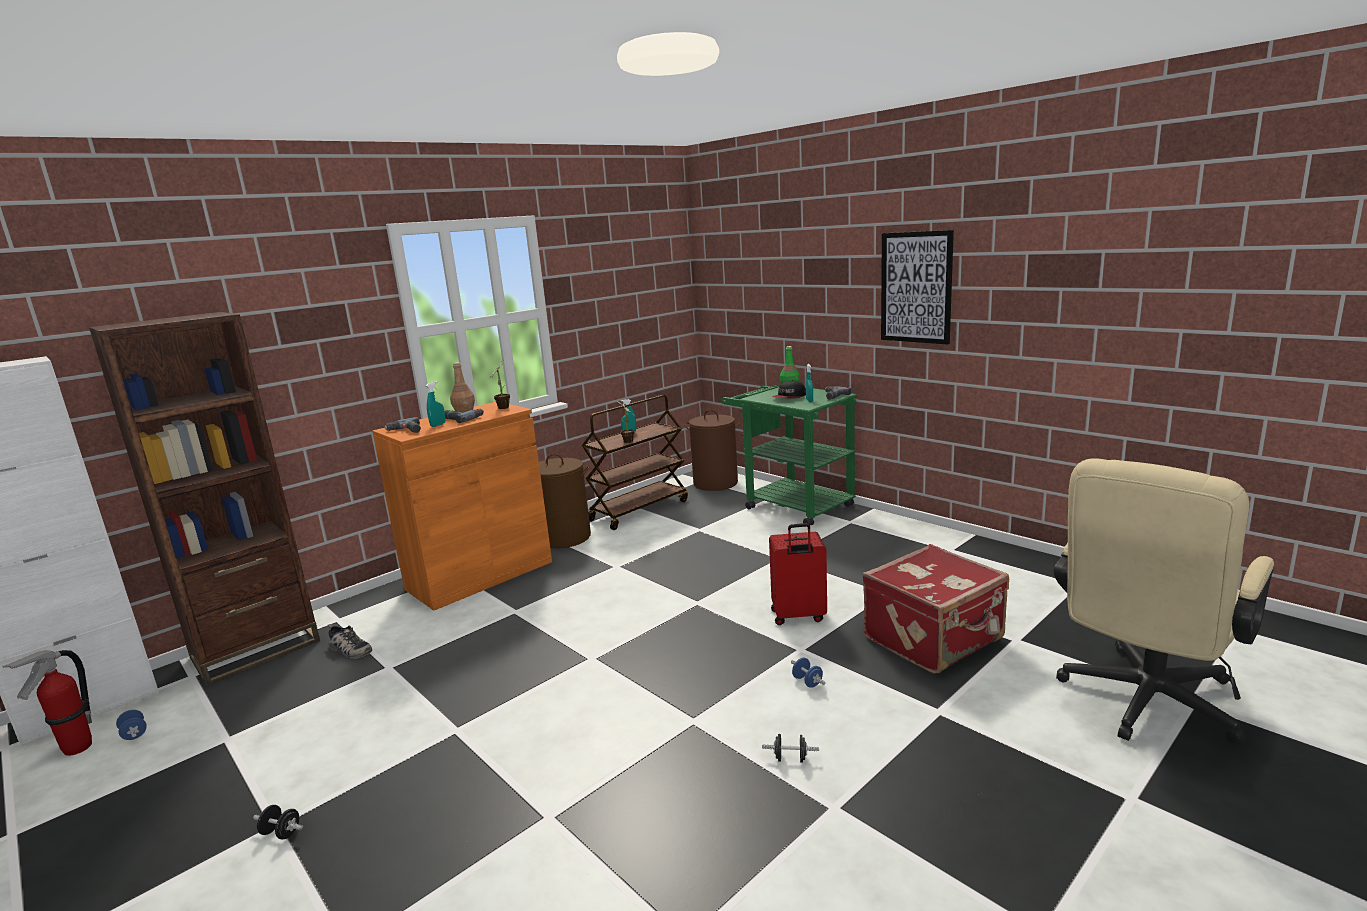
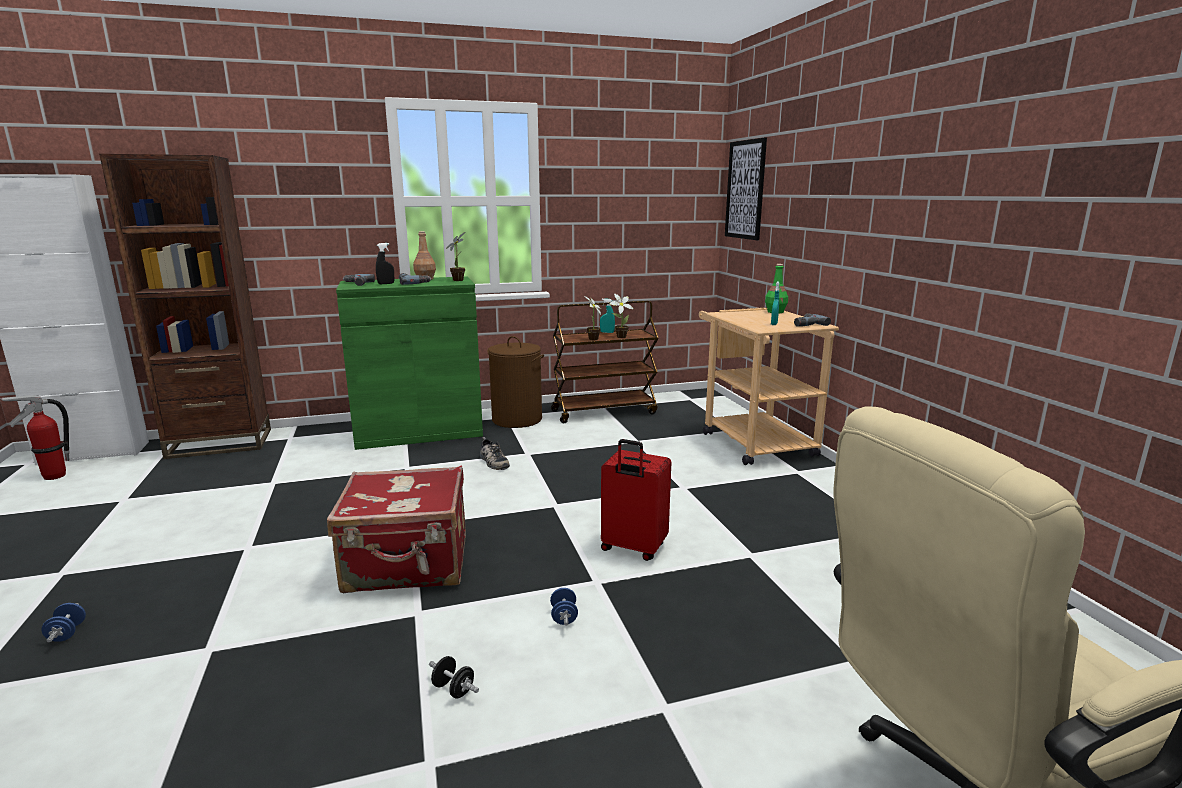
camera: 25 degrees right, 0 degrees up
blue dumbbell [116,710,147,740] -> blue dumbbell moved to [42,603,86,643]
black dumbbell [253,805,303,839] -> none
shoe [327,624,372,659] -> shoe moved to [480,437,510,470]
orange cabinet [372,402,552,611] -> green cabinet [336,276,483,450]
turquoise spray bottle [426,381,446,427] -> black spray bottle [376,243,394,284]
brown laundry basket [685,410,740,491] -> none
green cart [721,386,858,525] -> beige cart [699,308,839,465]
cap [772,380,806,399] -> none
red suitcase [862,544,1009,674] -> red suitcase moved to [327,466,466,593]
picture [881,230,954,344] -> picture moved to [725,138,767,240]
none -> potted plant [609,294,633,338]

